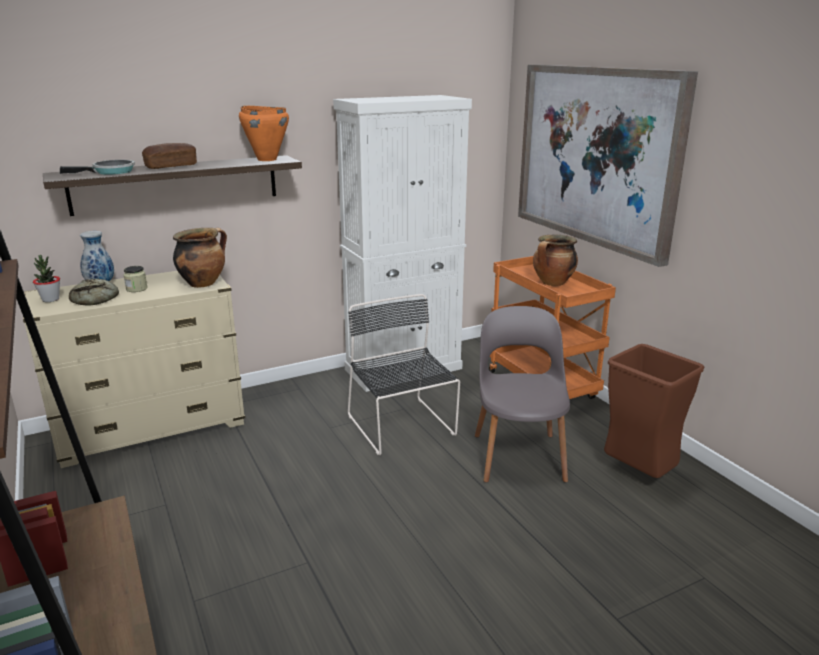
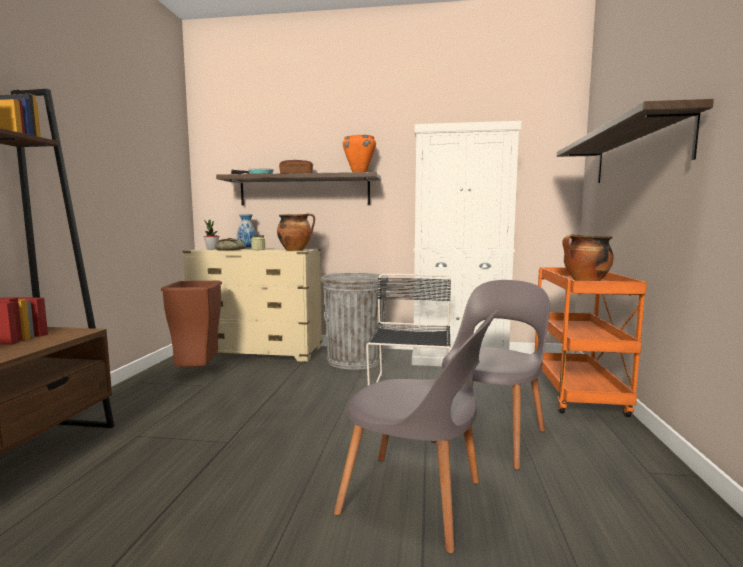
camera: 35 degrees right, 15 degrees down
picture [518,65,698,267] -> shelf [557,99,714,183]
brown trash can [604,344,704,478] -> brown trash can moved to [161,281,222,367]
none -> grey trash can [321,273,389,370]
none -> grey chair [334,310,498,553]

